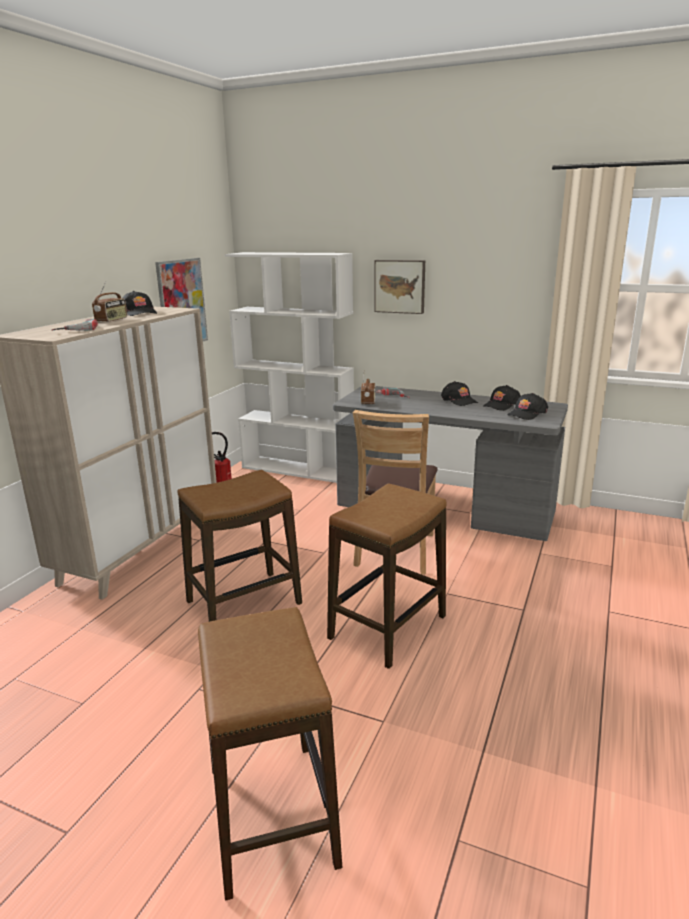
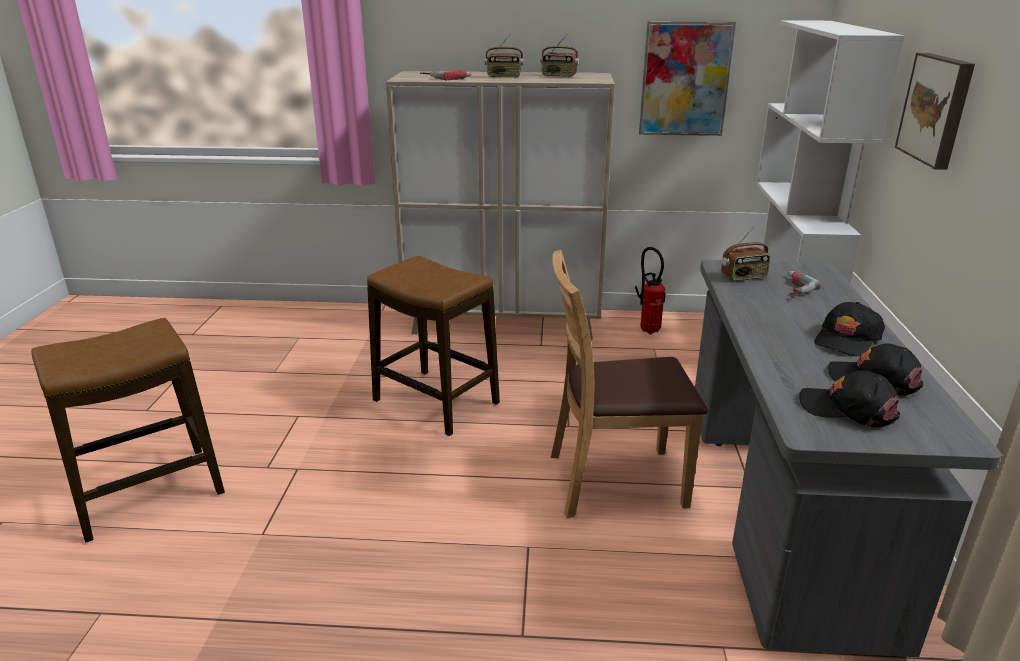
camera: 70 degrees right, 5 degrees up
black cap [122,291,157,316] -> radio [541,34,579,77]
stool [327,483,447,669] -> none

